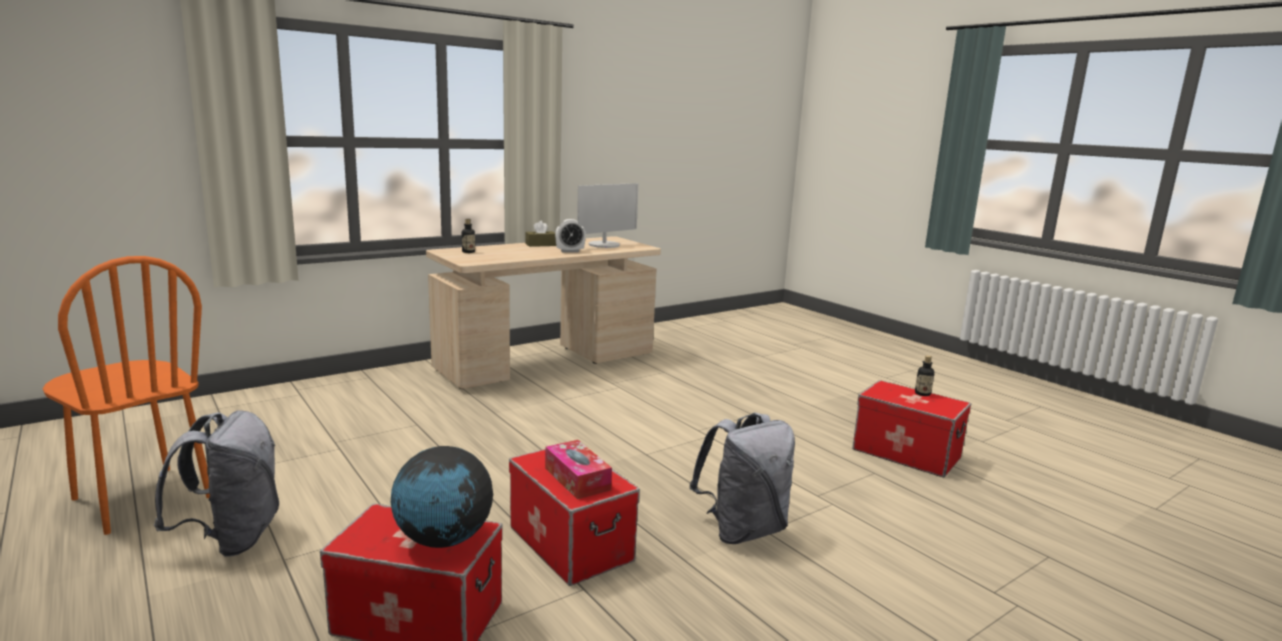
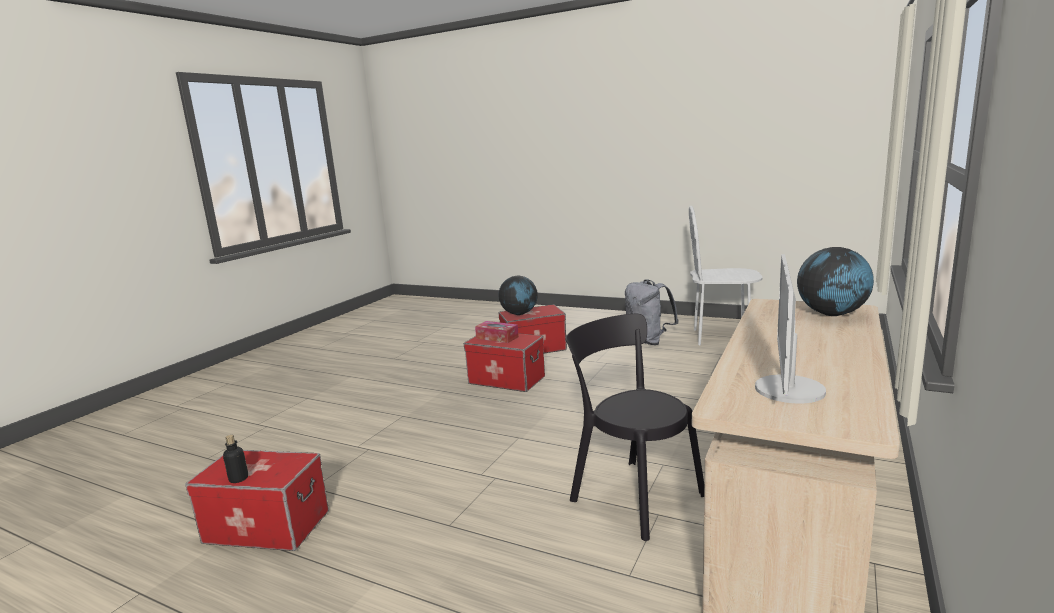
camera: 155 degrees right, 0 degrees up
orange chair [43,256,210,535] -> white chair [689,206,763,345]
bottle [462,219,475,253] -> globe [797,247,874,316]
brown tissue box [525,221,556,247] -> none
alarm clock [555,219,586,253] -> none
grey backpack [689,412,795,544] -> none
none -> black chair [566,314,704,541]

